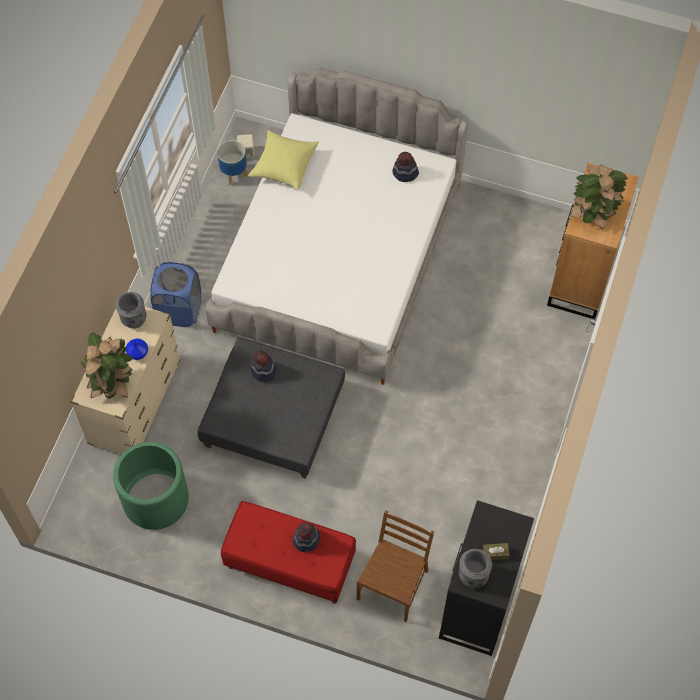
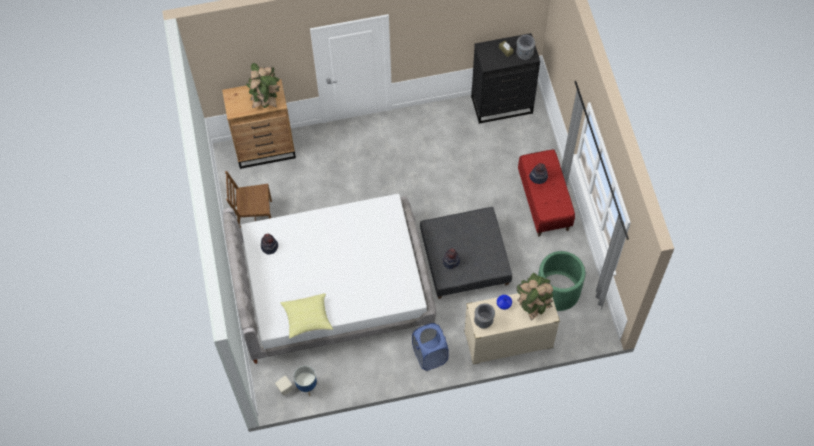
camera: 120 degrees left, 0 degrees up
brown chair [357,510,434,622] -> brown chair moved to [225,171,272,228]

